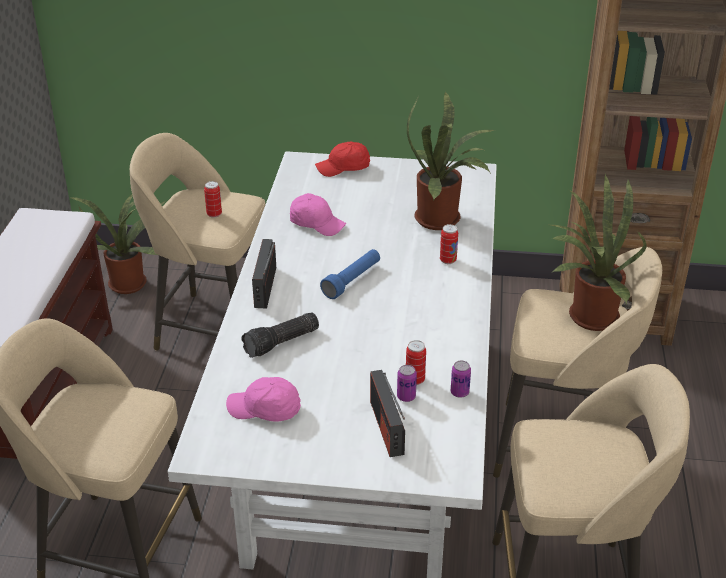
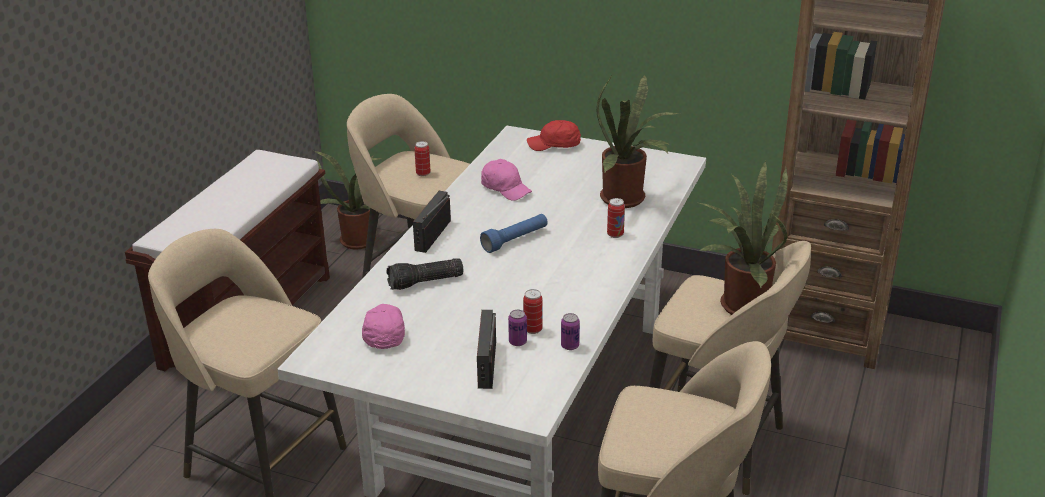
camera: 15 degrees right, 5 degrees down
pink cap [226,377,301,422] -> pink cap turned 60 degrees clockwise [362,304,405,349]

